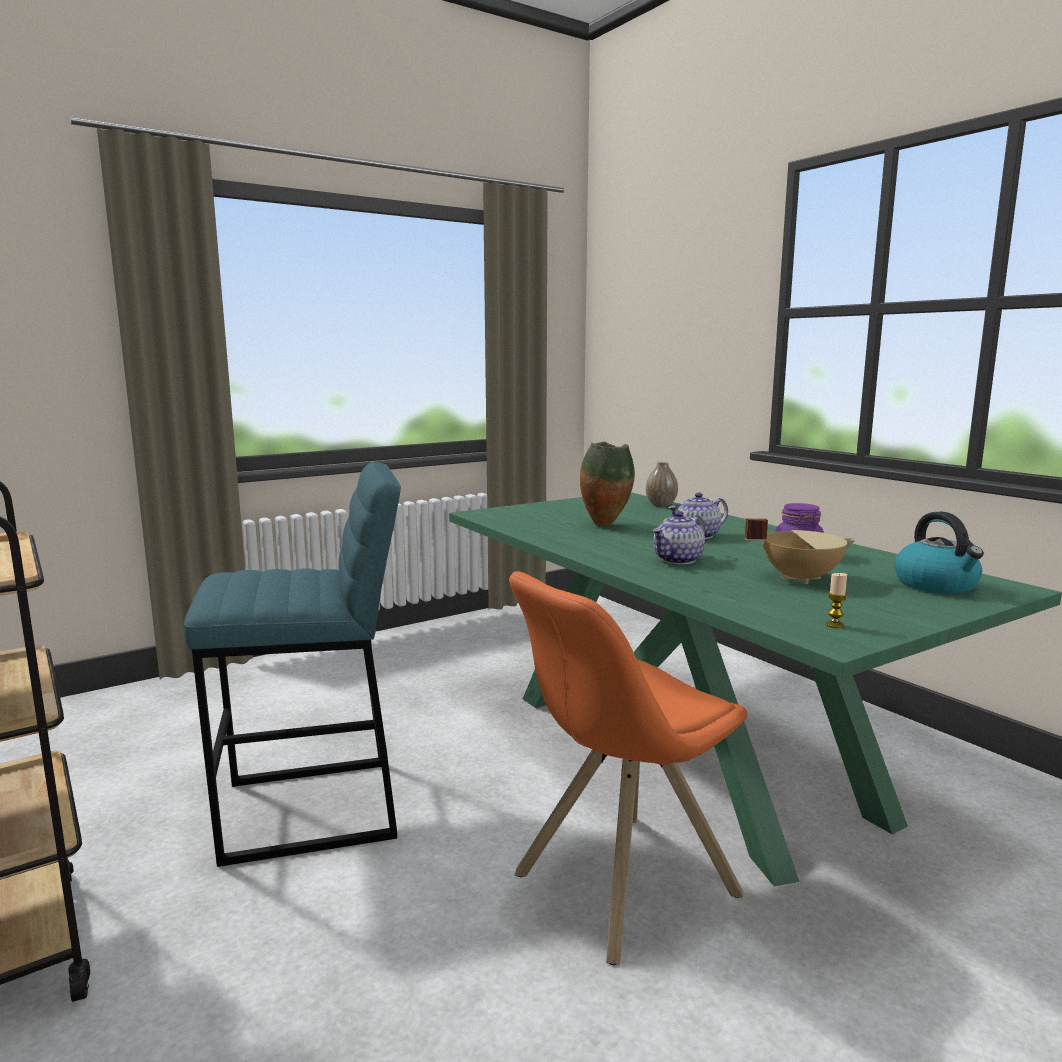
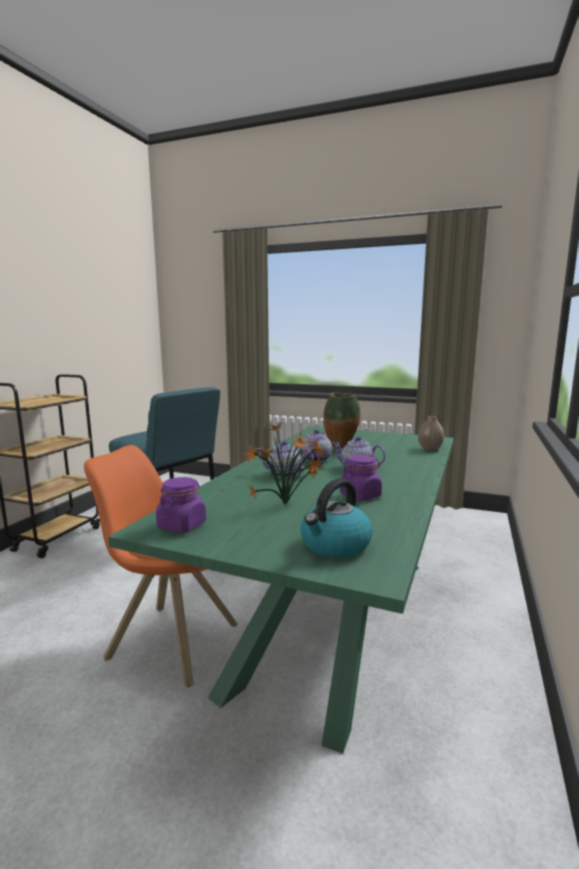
camera: 55 degrees right, 0 degrees up
beige cooking pot [745,518,856,584] -> potted plant [243,423,326,505]
candle [825,573,847,628] -> purple jar [156,477,206,533]
none -> teapot [300,429,332,462]

